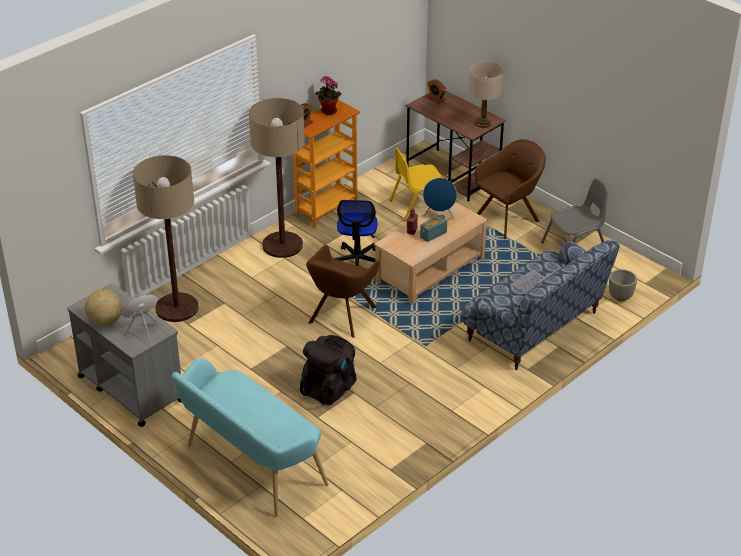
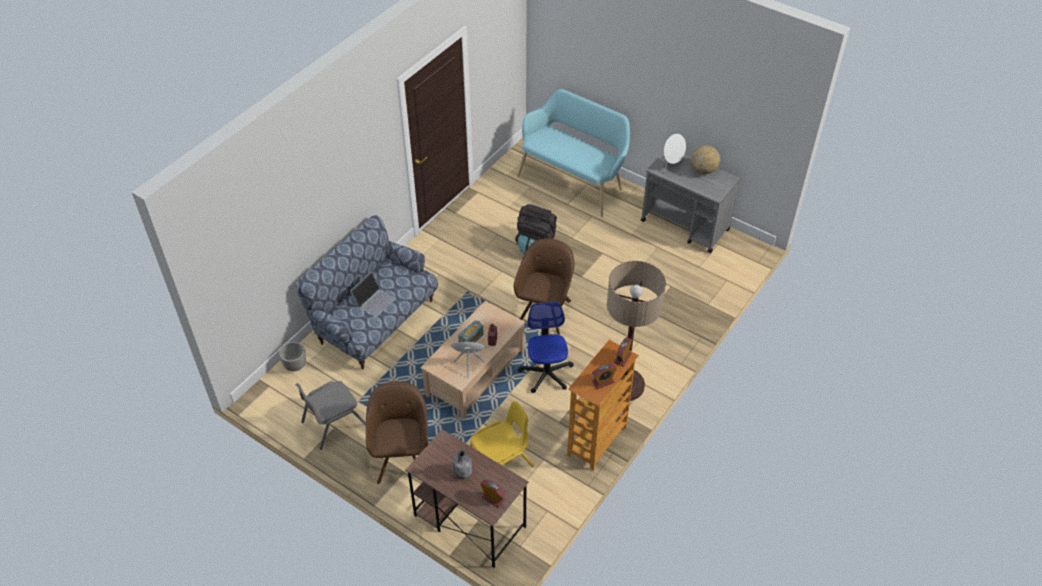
camera: 170 degrees right, 10 degrees up
floor lamp [133,155,199,322] -> none
potted plant [316,76,342,115] -> alarm clock [592,364,617,389]
beige table lamp [469,61,503,128] -> none
brown armchair [475,139,546,239] -> brown armchair turned 135 degrees clockwise [366,381,428,484]
none -> grey bottle [452,450,472,479]

